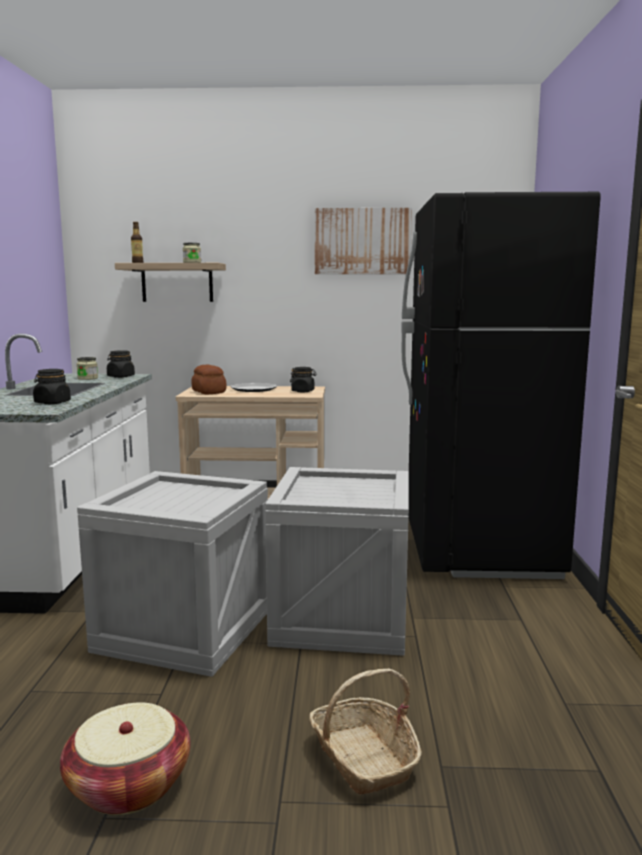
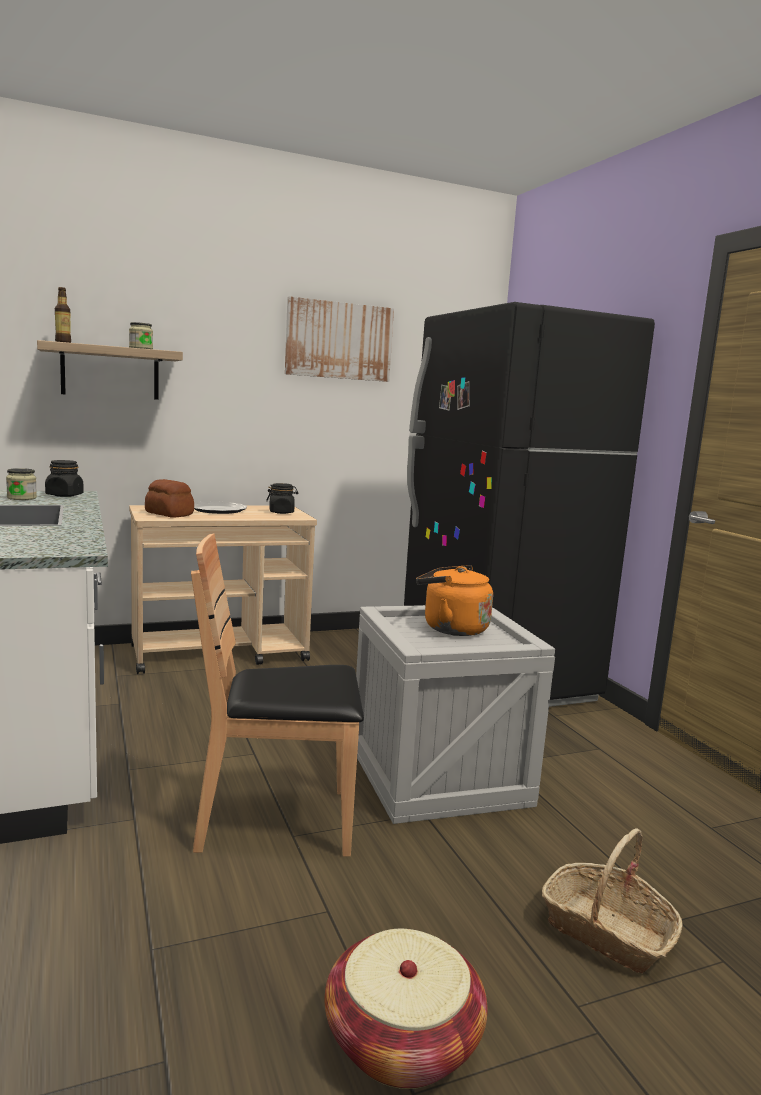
camera: 25 degrees left, 0 degrees up
black jar [33,369,71,404] -> none
crate [77,471,268,677] -> brown chair [191,534,364,857]
none -> orange kettle [416,565,493,636]

